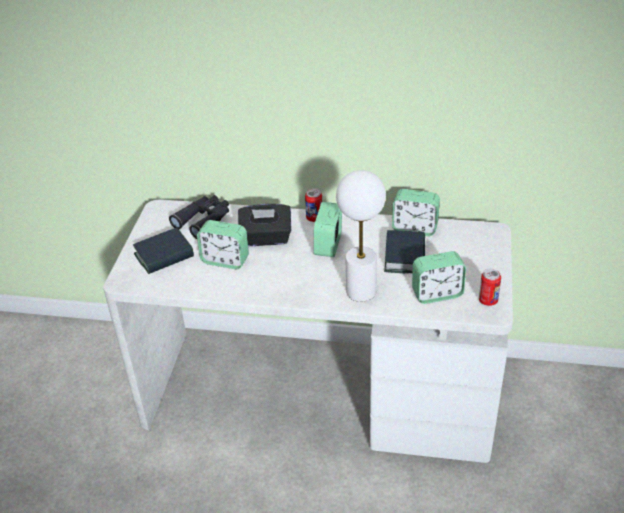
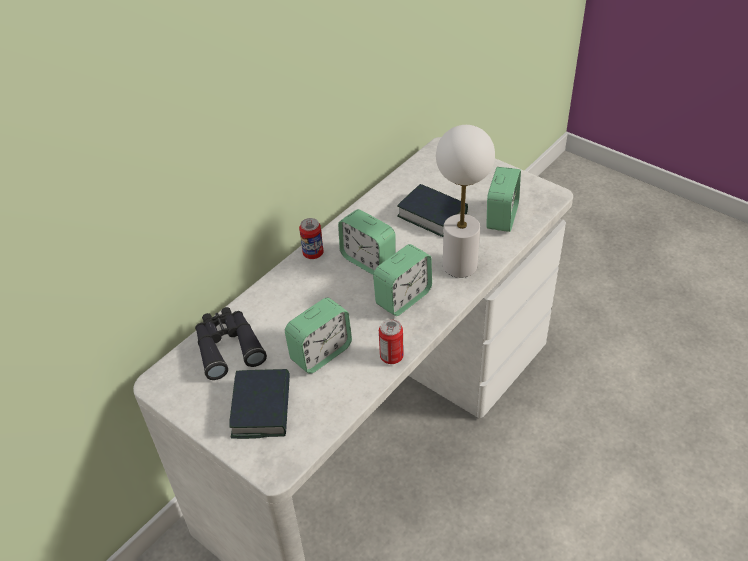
camera: 60 degrees left, 5 degrees up
black tissue box [238,204,291,246] -> none
alarm clock [392,189,440,236] -> alarm clock moved to [373,244,432,316]
can [479,269,501,306] -> can moved to [379,319,404,364]

